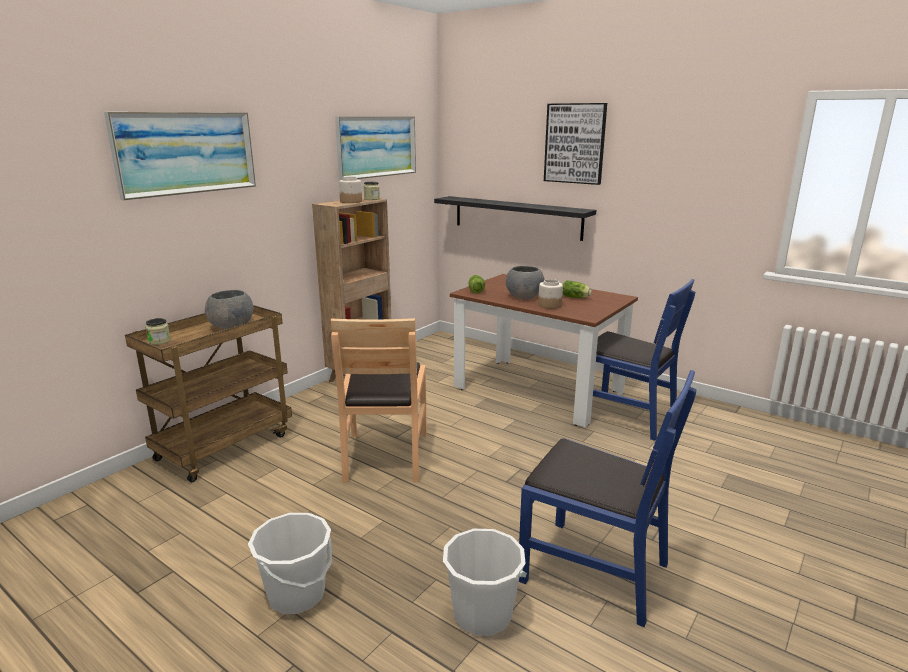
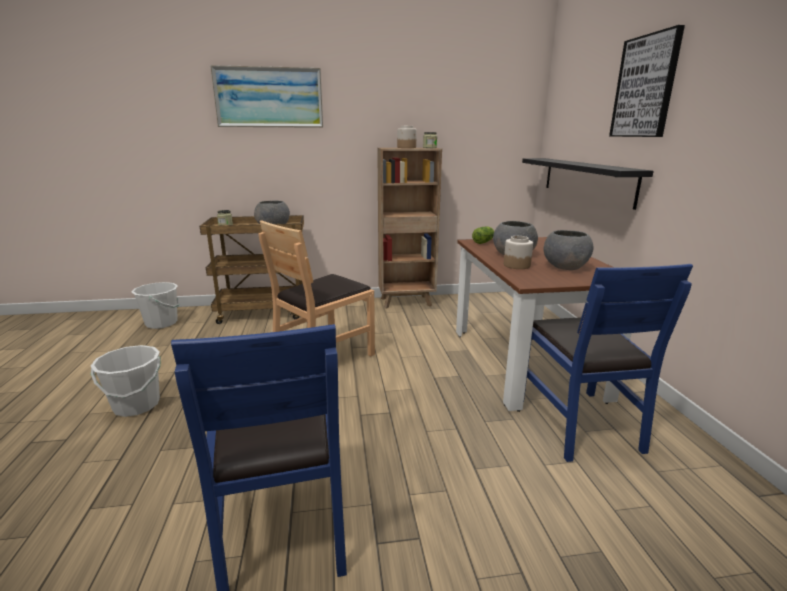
camera: 45 degrees right, 0 degrees up
picture [335,116,416,181] -> none
white bucket [443,529,527,636] -> white bucket moved to [132,282,180,329]
lettuce [562,280,592,298] -> grey bowl [544,230,594,270]

